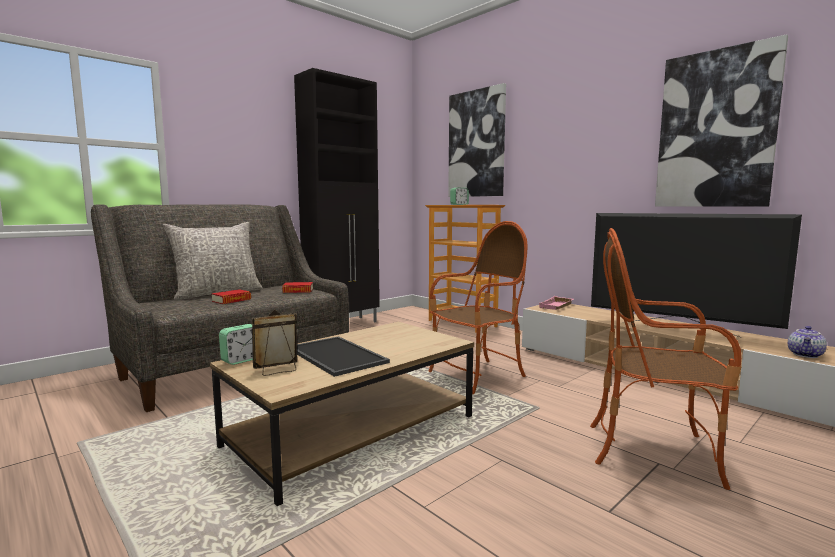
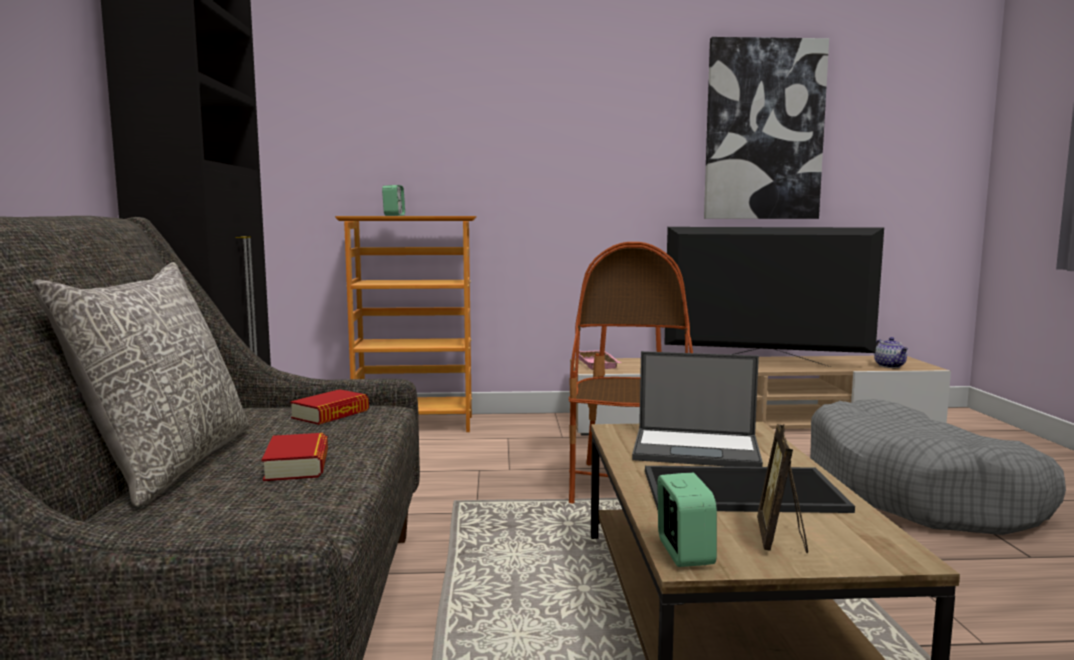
camera: 50 degrees left, 0 degrees up
picture [448,83,506,197] -> none
armchair [590,228,742,490] -> grey dog bed [810,399,1066,535]
television [591,213,802,337] -> television turned 150 degrees counterclockwise [664,227,884,367]
none -> laptop [632,351,763,467]

